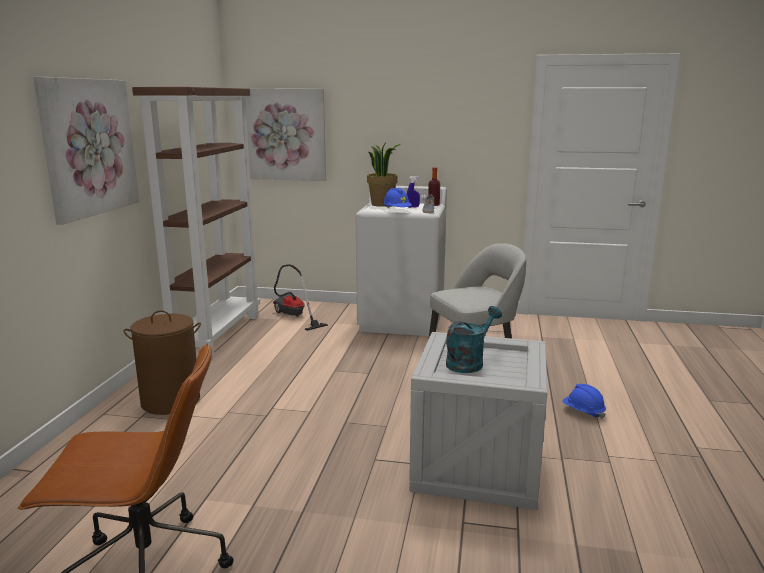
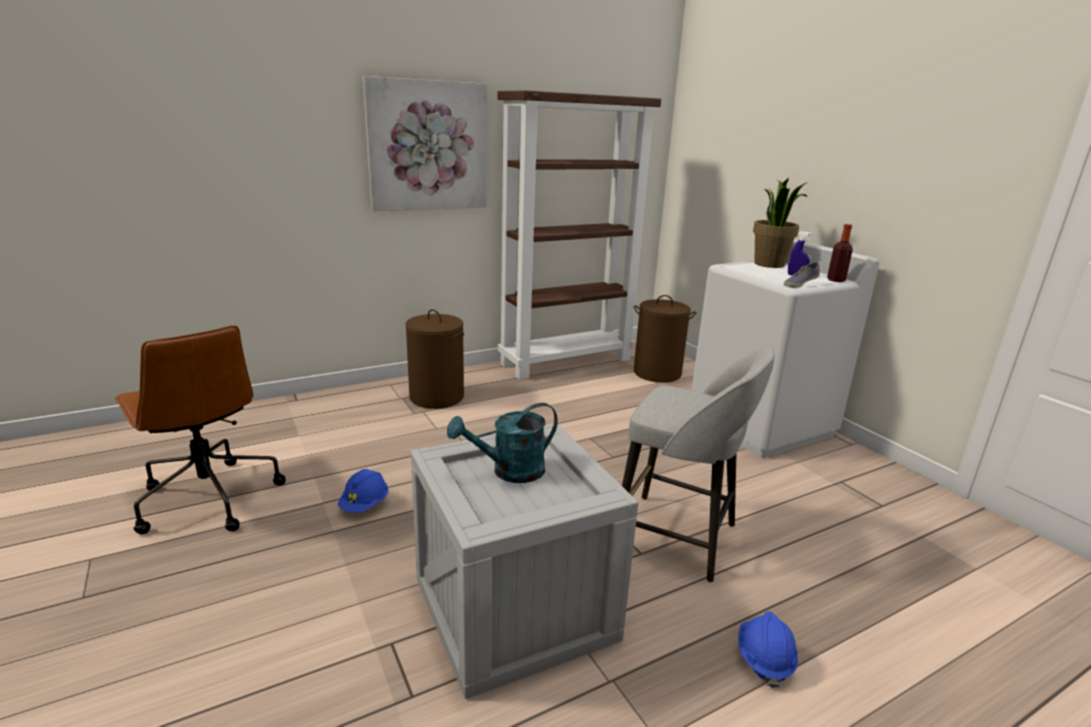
camera: 50 degrees right, 5 degrees up
picture [245,89,326,181] -> none
vacuum cleaner [273,264,328,331] -> brown laundry basket [634,295,697,383]
blue hard hat [383,188,412,208] -> blue hard hat moved to [338,469,388,513]
turquoise watering can [446,306,502,373] -> turquoise watering can turned 150 degrees clockwise [447,403,558,483]

